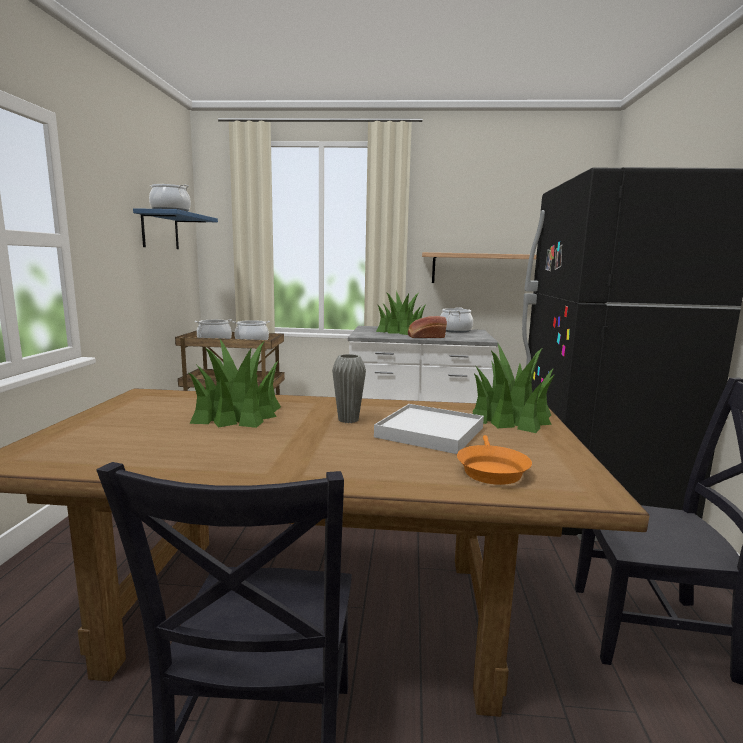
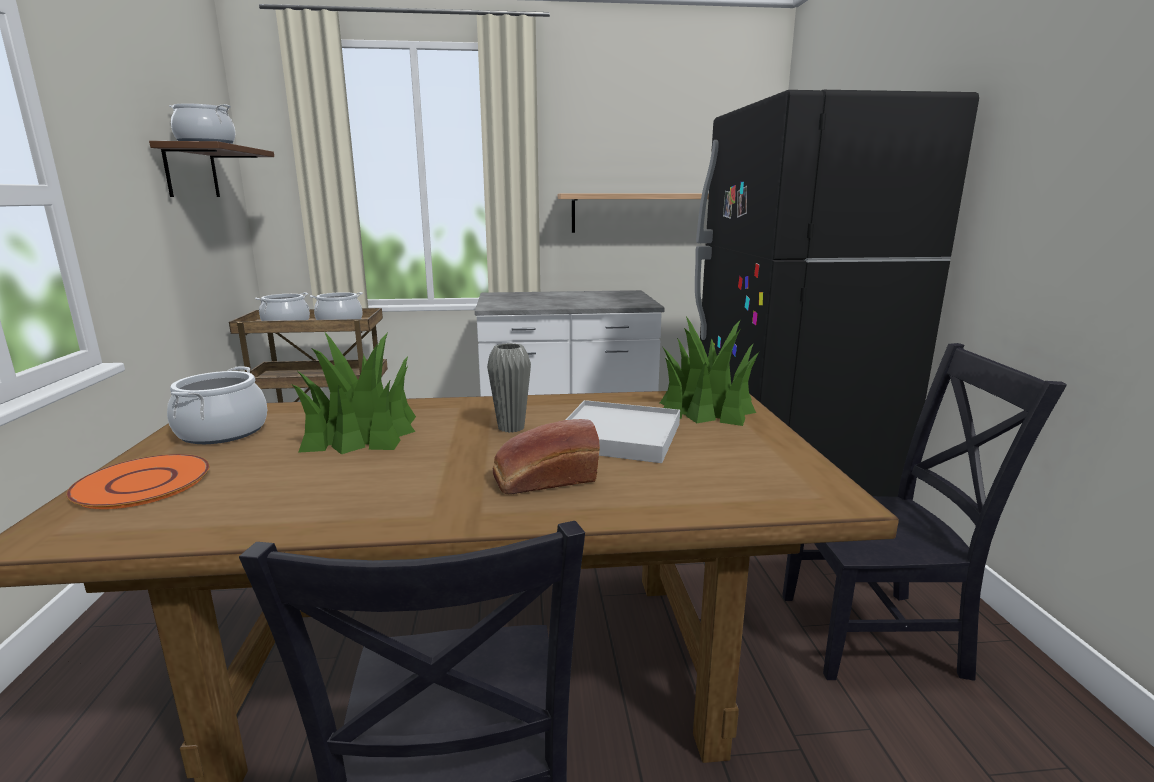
camera: 10 degrees left, 5 degrees up
blue shelf [133,208,218,249] -> brown shelf [149,141,274,197]
potted plant [376,291,425,335] -> none
bread [408,316,447,338] -> bread moved to [493,419,600,494]
cooking pot [440,307,473,333] -> cooking pot moved to [167,366,267,444]
orange frying pan [457,435,532,485] -> none
none -> orange plate [66,454,210,509]

